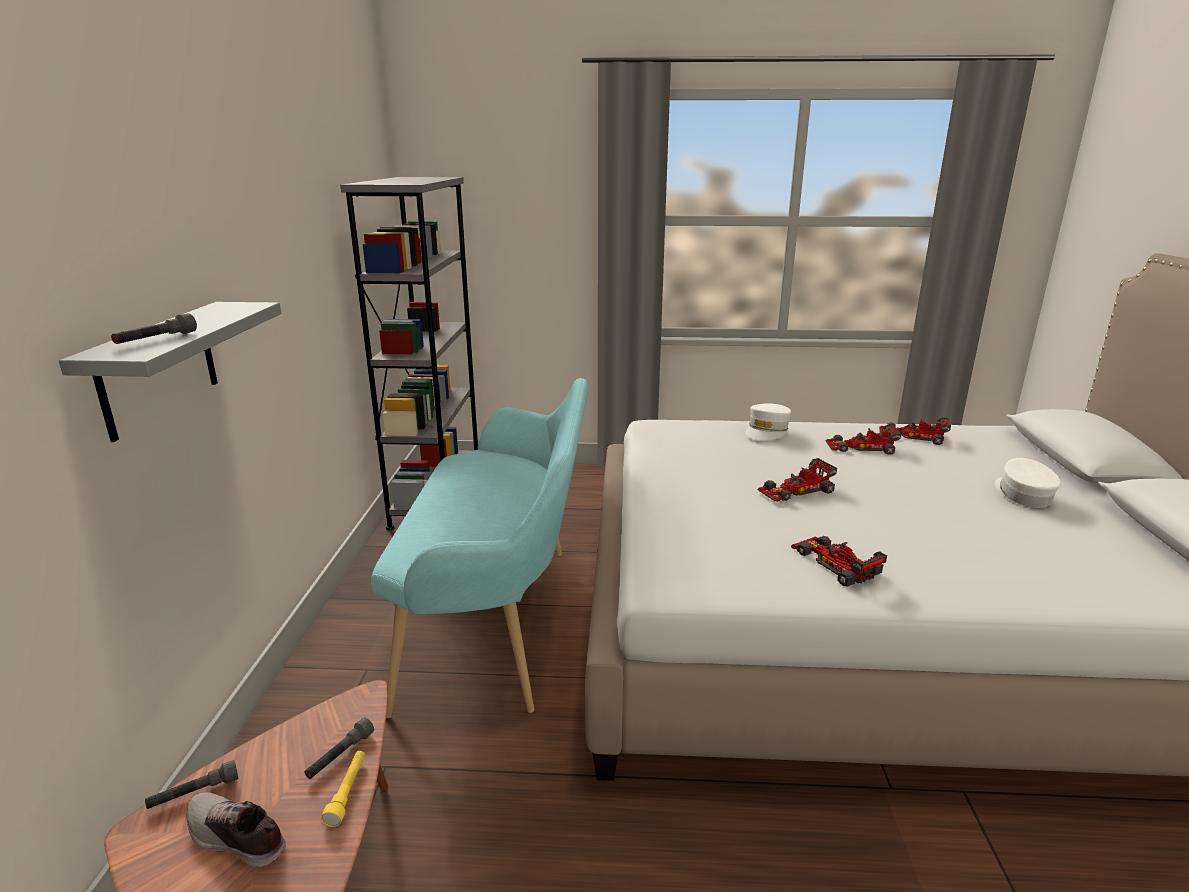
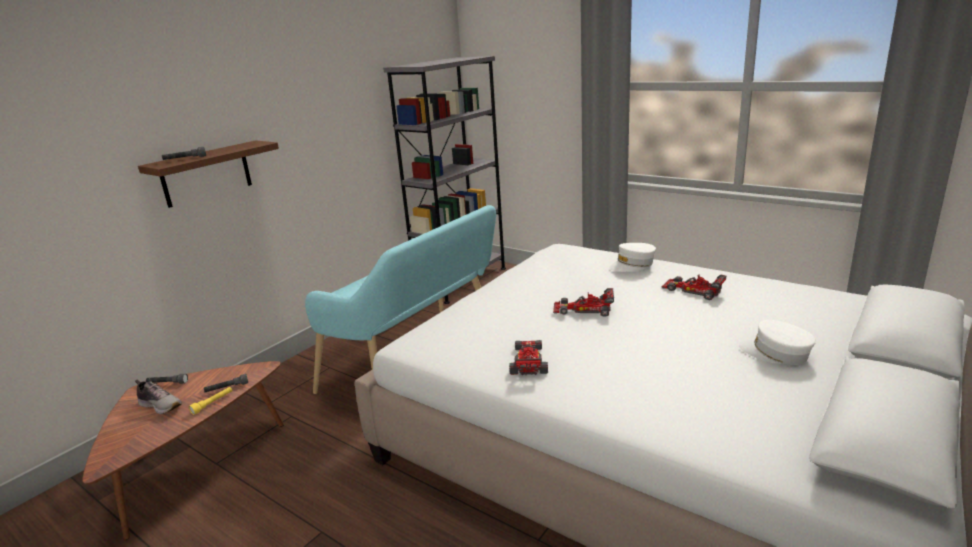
camera: 35 degrees right, 0 degrees up
grey shelf [59,302,281,442] -> brown shelf [138,140,279,208]
shoe [186,792,286,868] -> shoe turned 150 degrees clockwise [135,380,182,414]
toy car [879,417,951,445] -> none
white cap [995,458,1061,508] -> white cap turned 90 degrees counterclockwise [739,320,816,365]

